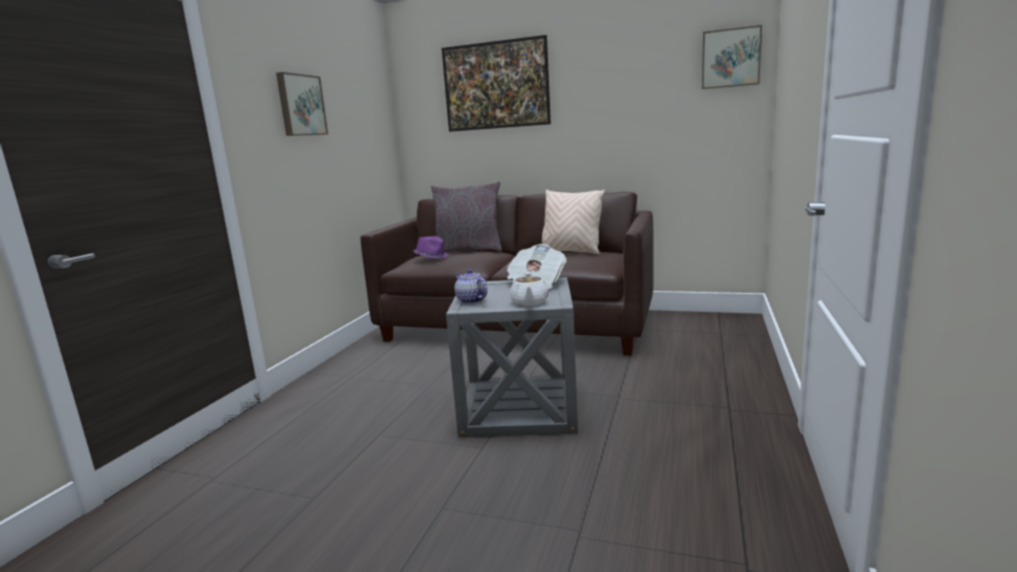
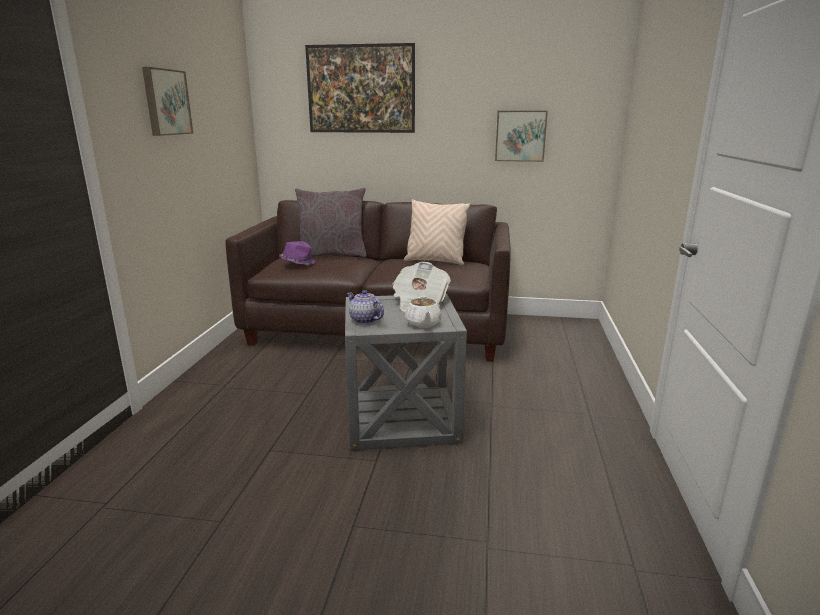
camera: 10 degrees left, 5 degrees up
picture [702,25,762,89] -> picture moved to [495,111,548,162]

